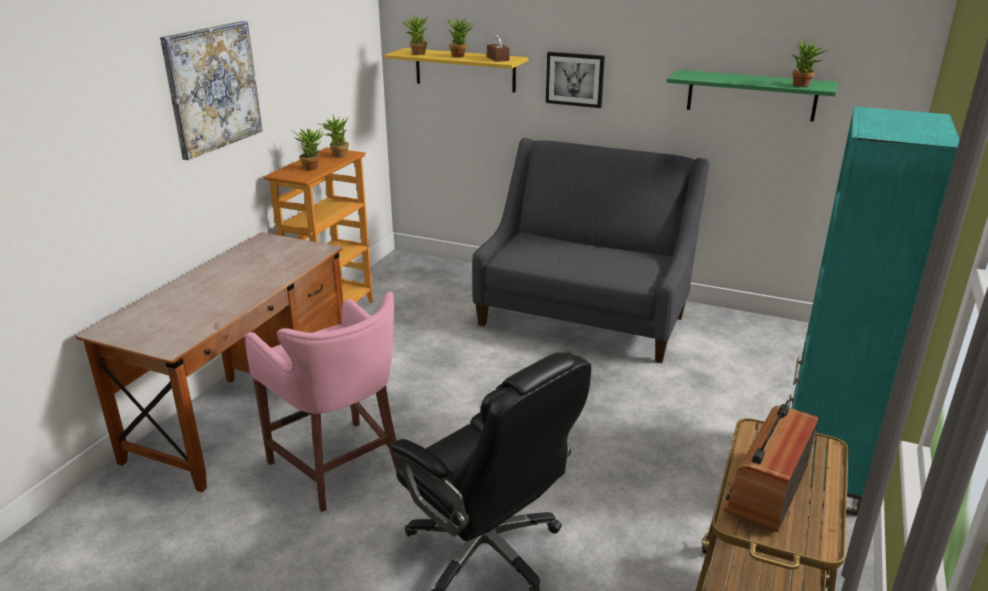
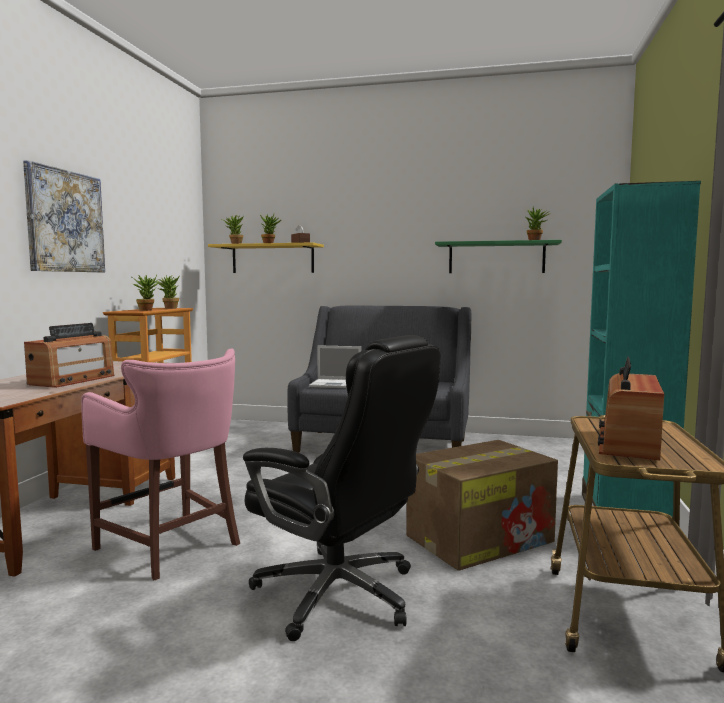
camera: 10 degrees left, 20 degrees down
picture [546,52,605,108] -> none
none -> radio [24,323,114,388]
none -> laptop [309,345,361,388]
none -> cardboard box [406,440,558,571]

